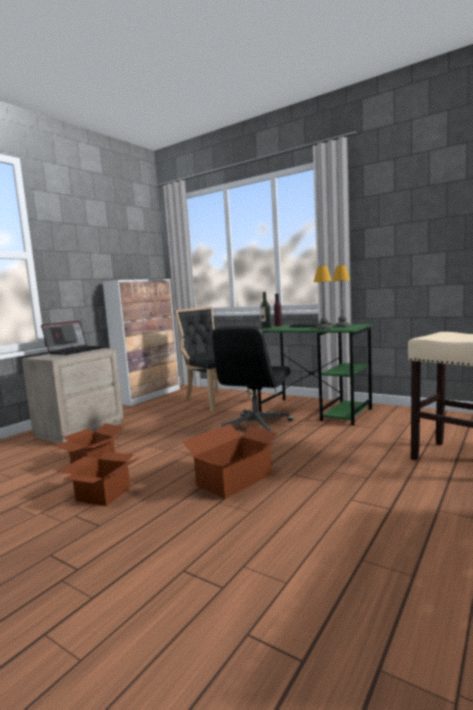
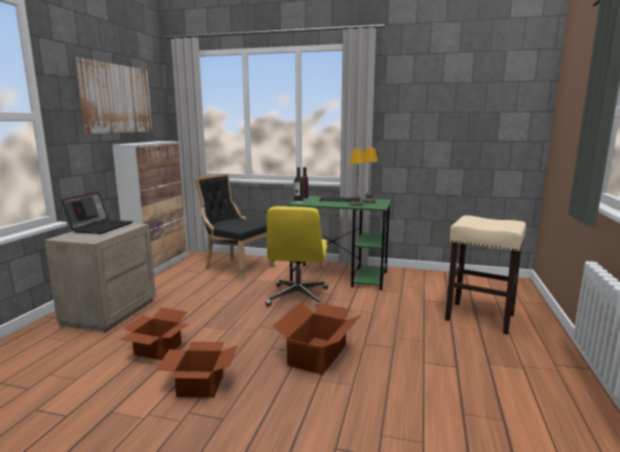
camera: 20 degrees left, 5 degrees up
black office chair [212,326,294,431] -> yellow office chair [265,206,328,307]
none -> picture [74,57,153,134]

